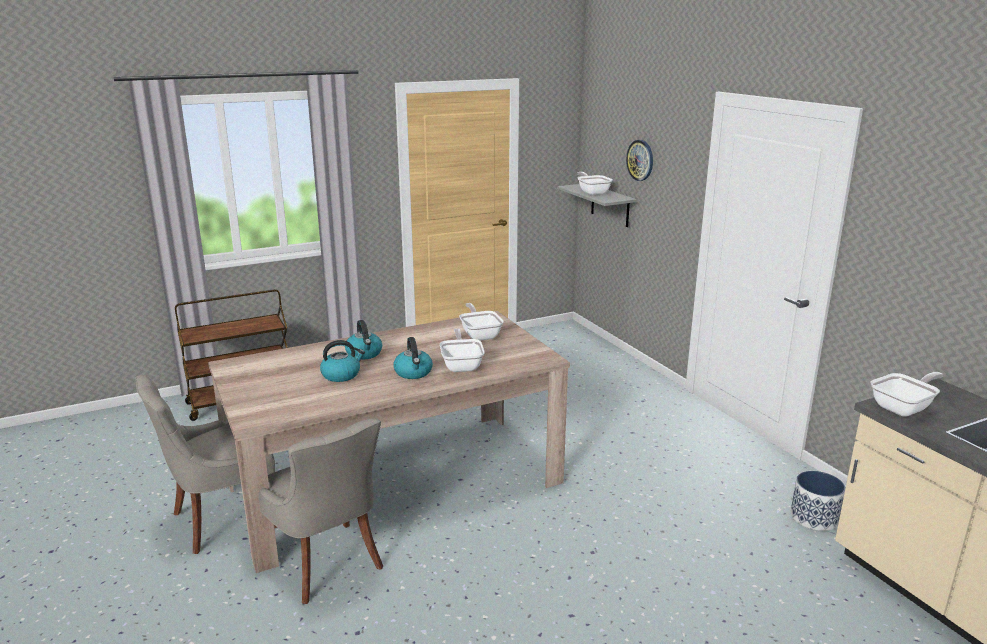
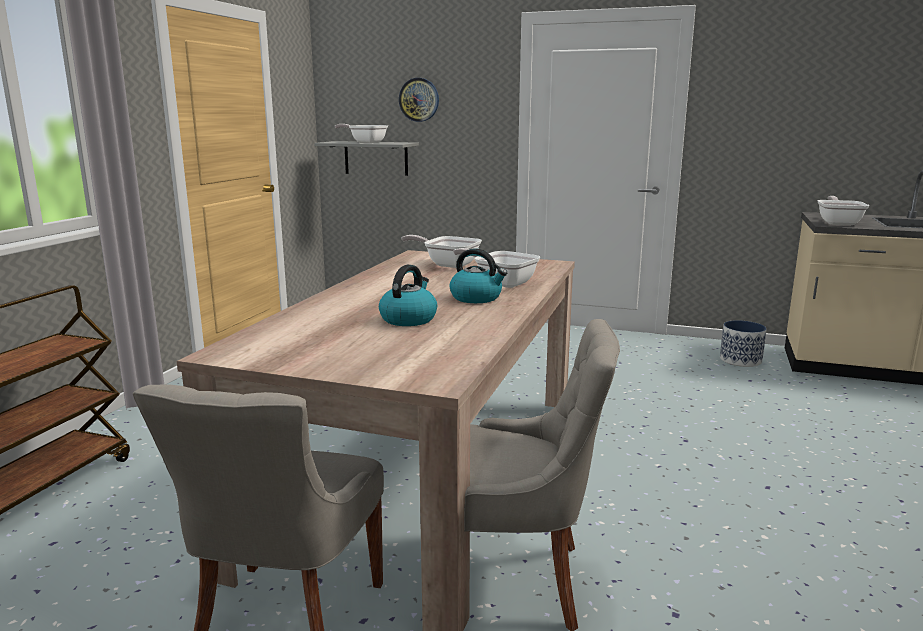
camera: 45 degrees left, 5 degrees down
kettle [345,320,382,360] -> none

